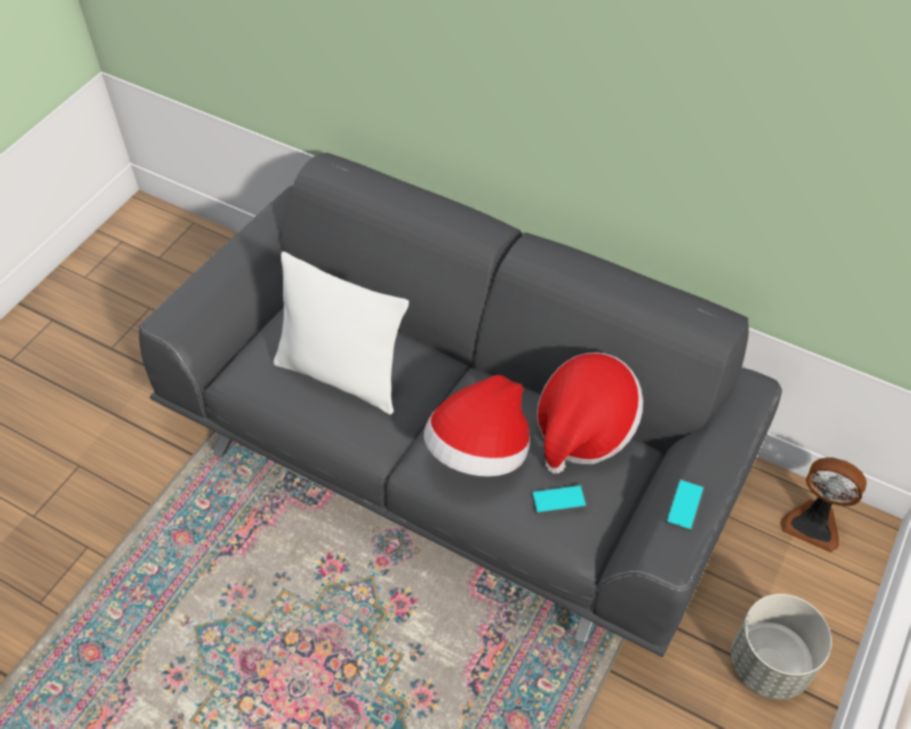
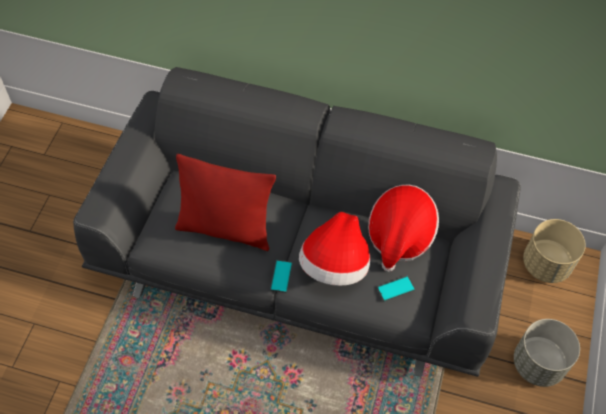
camera: 15 degrees left, 5 degrees up
white pillow [273,251,409,415] -> red pillow [175,153,276,251]
phone [666,478,705,531] -> phone moved to [270,260,292,293]
fan [780,457,867,553] -> beige planter [523,219,586,283]

